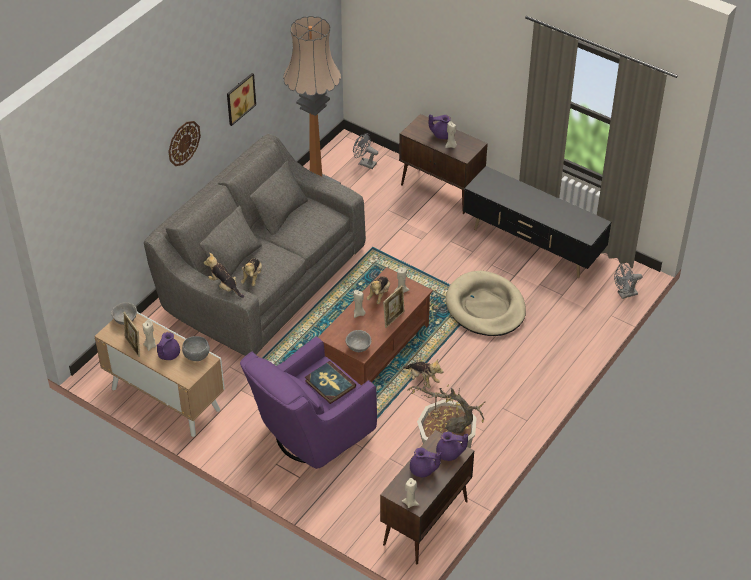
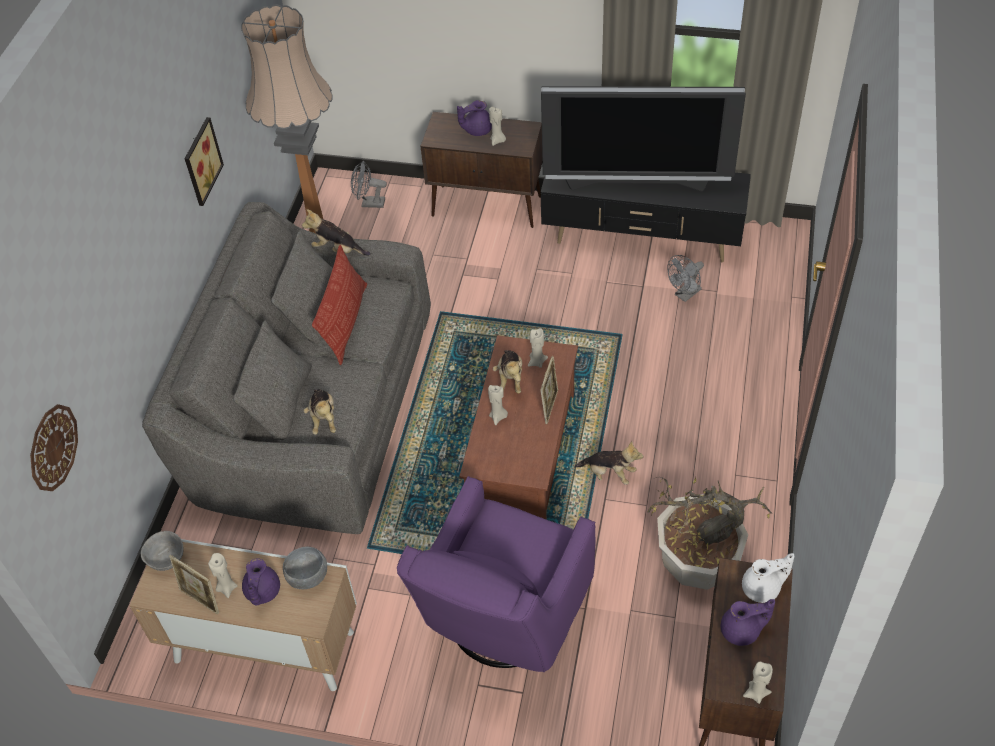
camera: 20 degrees left, 5 degrees up
wall clock [168,121,201,166] -> wall clock moved to [30,404,78,491]
plush toy [204,253,244,298] -> plush toy moved to [302,209,371,255]
book [305,361,356,404] -> none
grey bowl [345,330,371,352] -> none
purple teapot [436,431,468,461] -> white teapot [742,553,794,603]
beige dog bed [446,271,526,336] -> none
grey fan [614,263,642,299] -> grey fan moved to [667,255,704,302]
none -> pillow [312,245,367,365]
none -> television [541,86,746,192]

